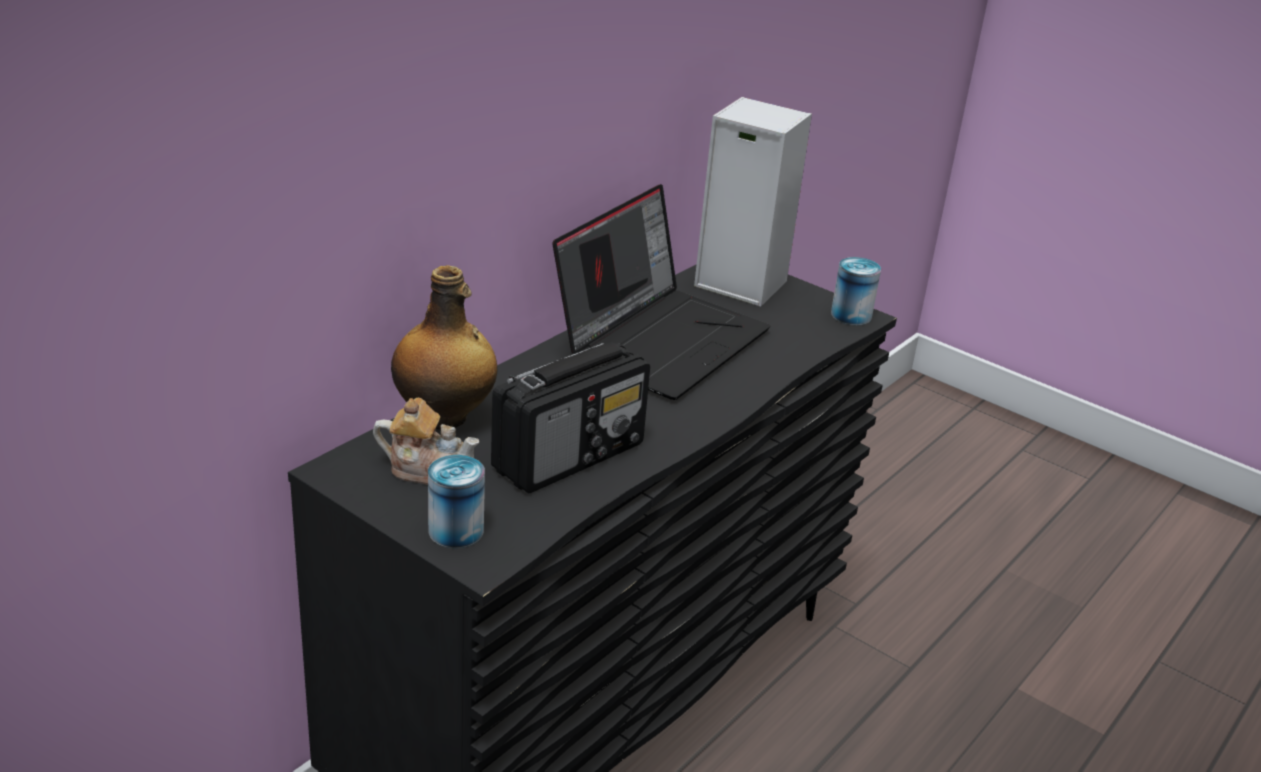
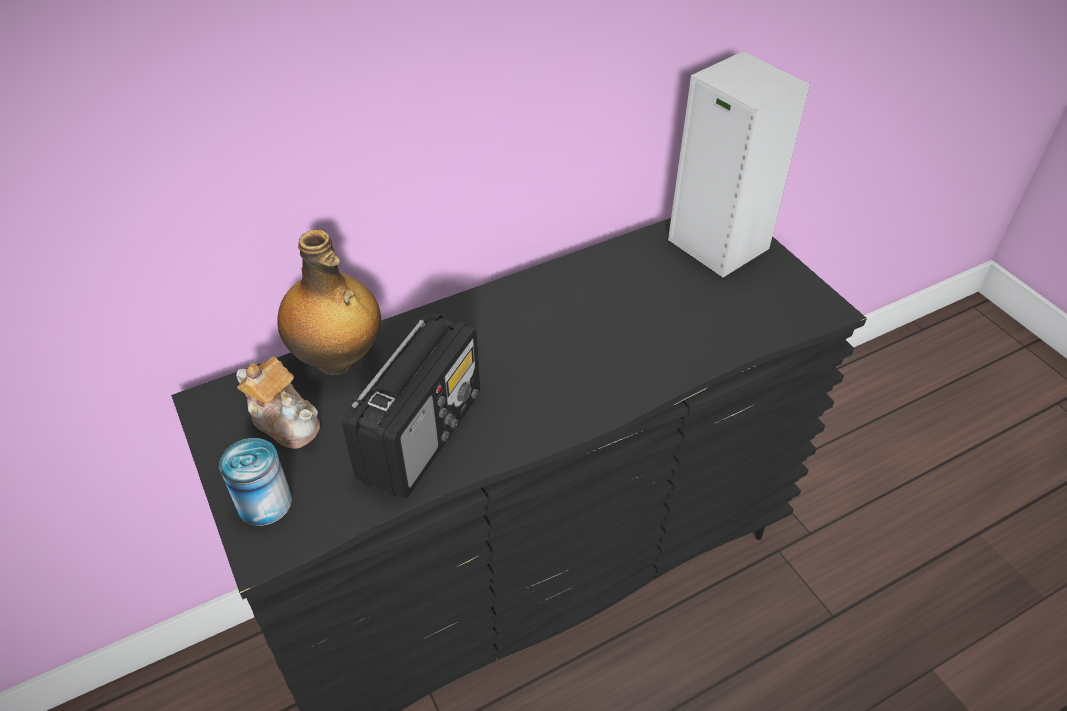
camera: 25 degrees right, 15 degrees up
radio [491,342,650,493] -> radio turned 45 degrees counterclockwise [342,314,480,499]
laptop [552,184,771,400] -> none
can [831,257,881,325] -> none

